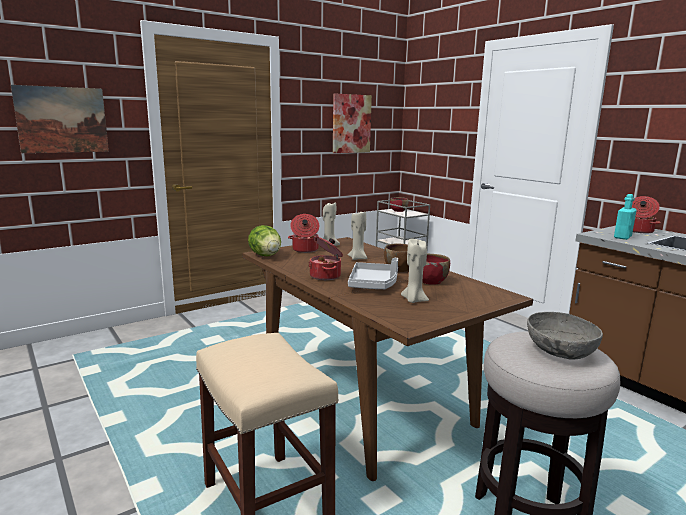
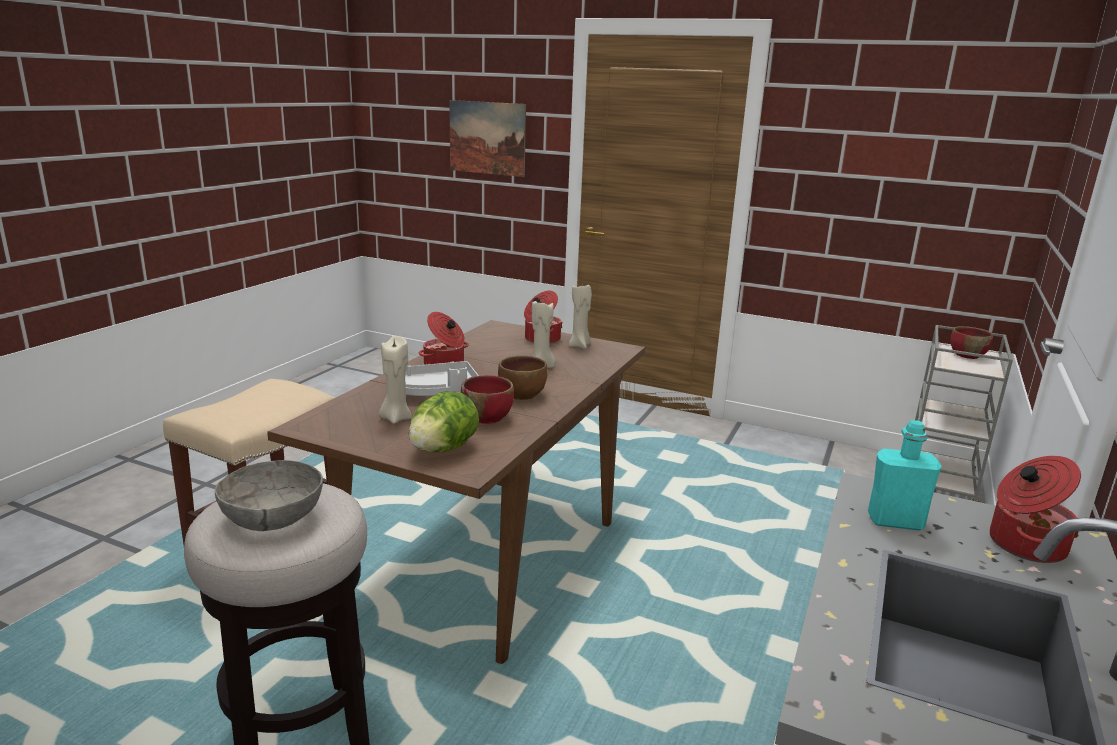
camera: 60 degrees right, 5 degrees up
lettuce [248,225,281,256] -> lettuce moved to [409,392,479,453]
picture [333,94,372,153] -> none

